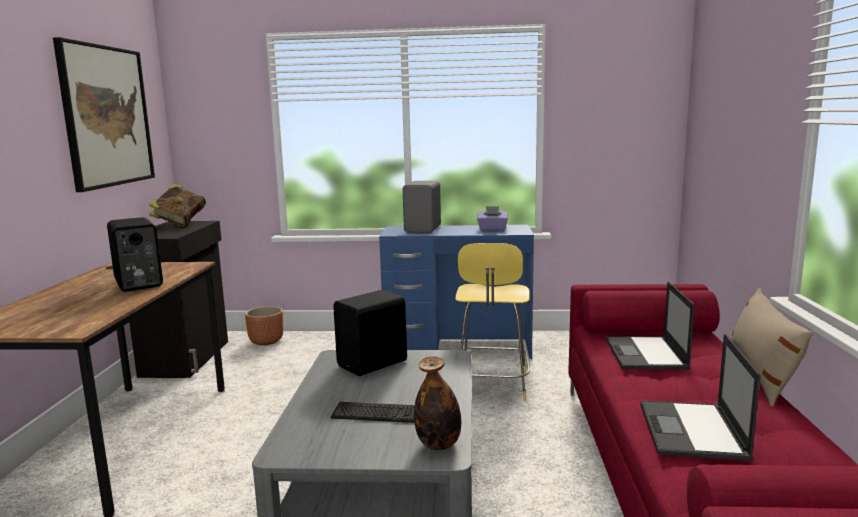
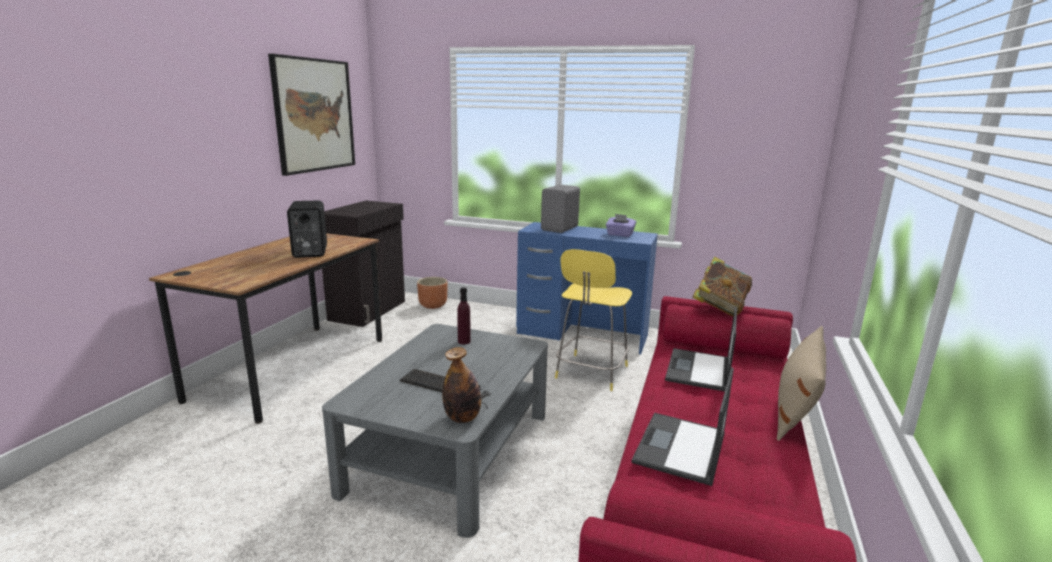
camera: 15 degrees right, 5 degrees up
book [149,184,206,227] -> book moved to [692,257,752,316]
black speaker [333,290,407,376] -> purple bottle [457,287,471,344]

